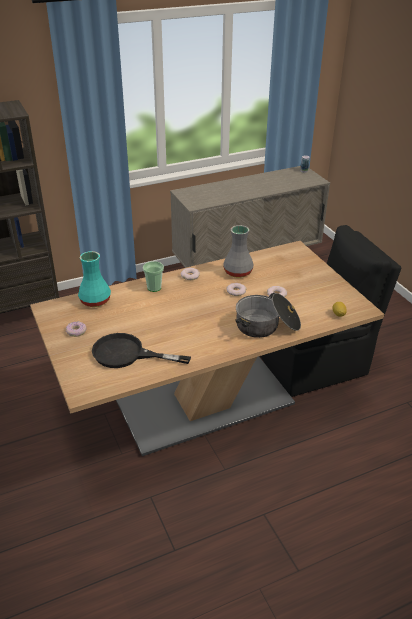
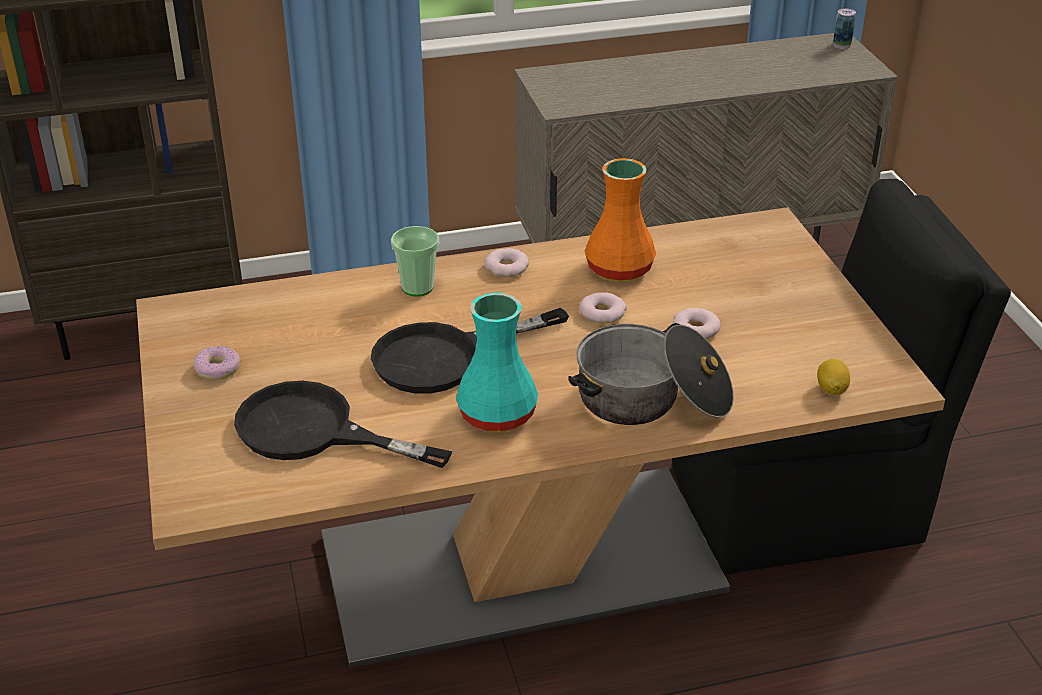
camera: 10 degrees right, 0 degrees up
turquoise vase [78,251,111,307] -> turquoise vase moved to [456,293,538,432]
grey vase [223,225,253,278] -> orange vase [585,158,656,282]
none -> black frying pan [371,308,569,394]

